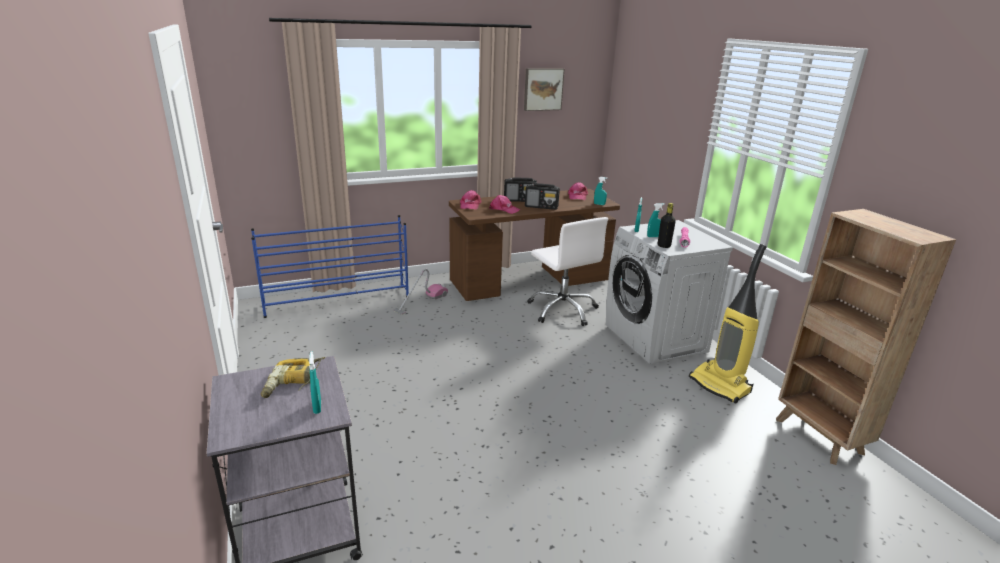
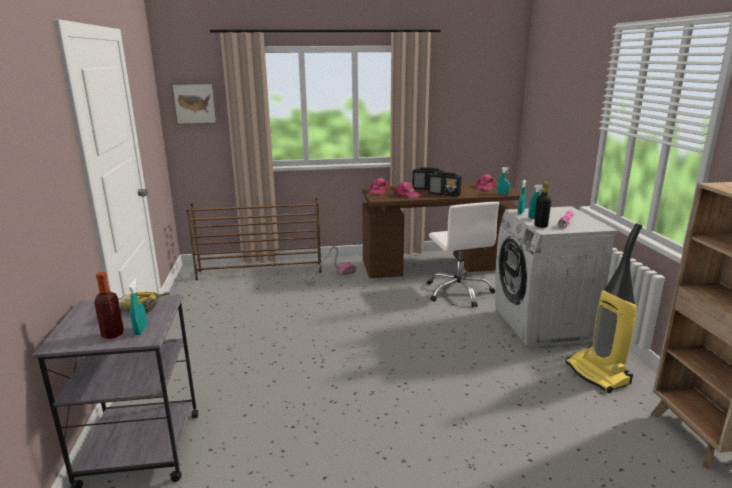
camera: 15 degrees right, 5 degrees down
blue shoe rack [251,215,409,318] -> brown shoe rack [187,198,322,280]
picture [524,68,565,111] -> picture moved to [172,83,217,124]
none -> bottle [94,272,124,339]

